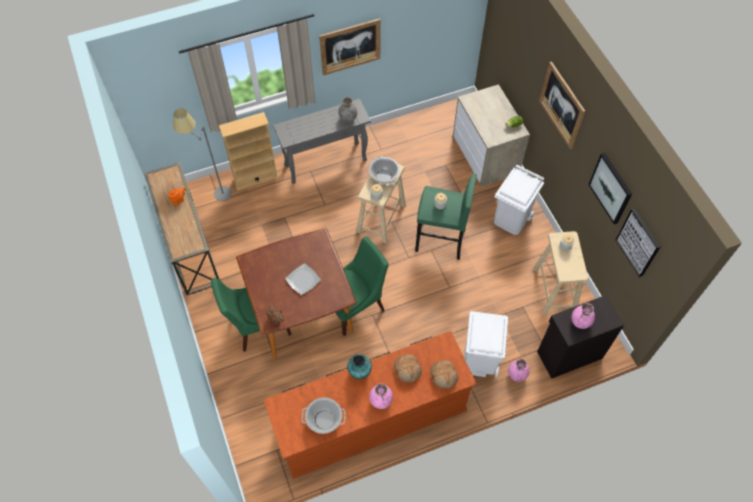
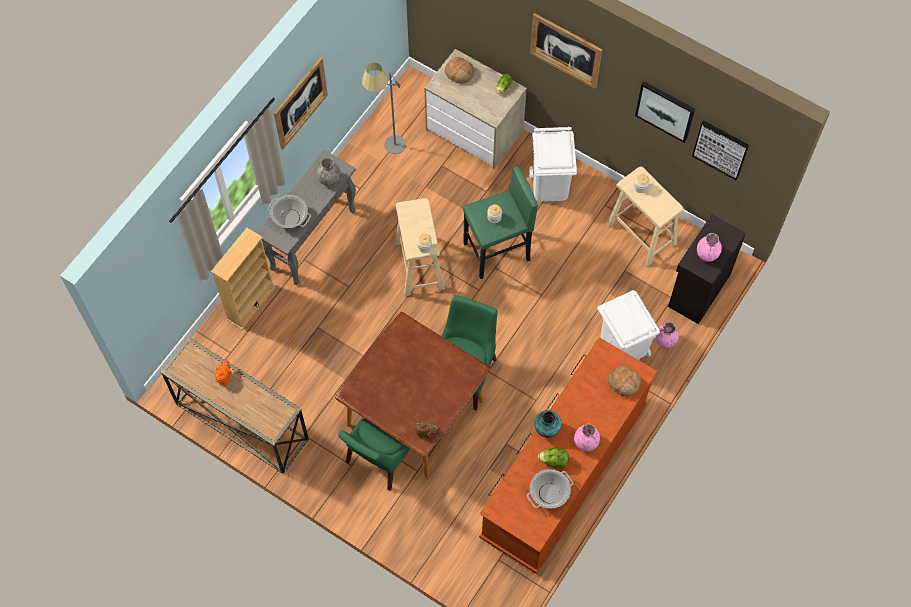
camera: 35 degrees left, 5 degrees up
grey floor lamp [173,108,232,201] -> grey floor lamp moved to [362,63,406,154]
plate [285,263,321,295] -> none
cooking pot [369,156,400,186] -> cooking pot moved to [268,195,311,228]
bread [394,354,422,383] -> bread moved to [445,57,475,84]
none -> lettuce [538,448,569,468]

